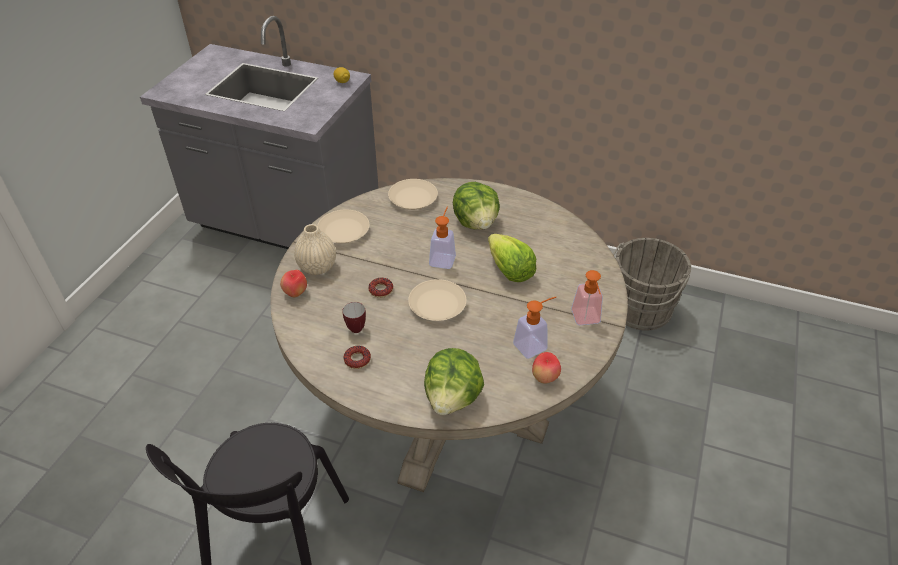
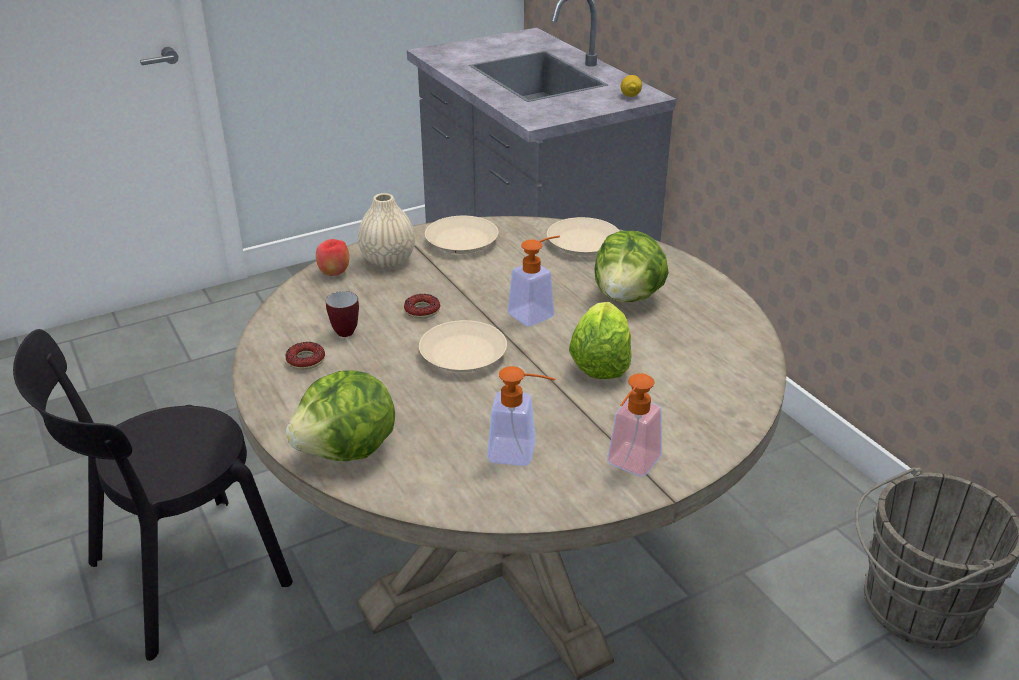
camera: 40 degrees right, 10 degrees down
apple [532,352,561,384] -> none

